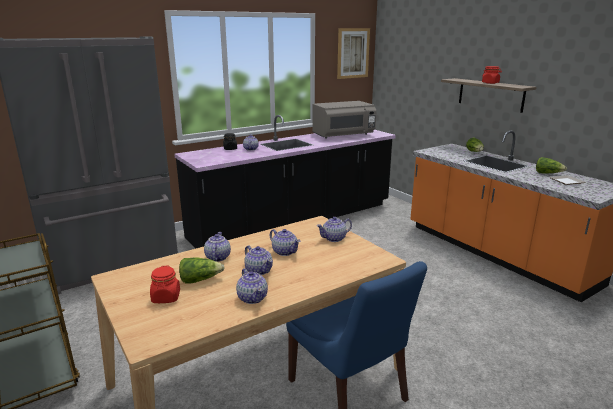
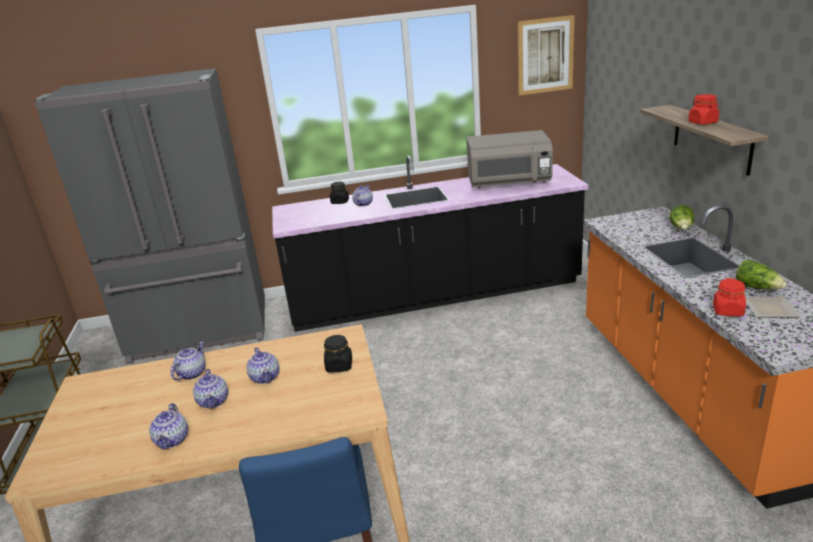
camera: 25 degrees right, 5 degrees up
red jar [150,266,180,303] -> red jar moved to [713,278,746,317]
lettuce [179,258,225,284] -> none
teapot [317,217,352,242] -> black jar [324,335,352,372]

